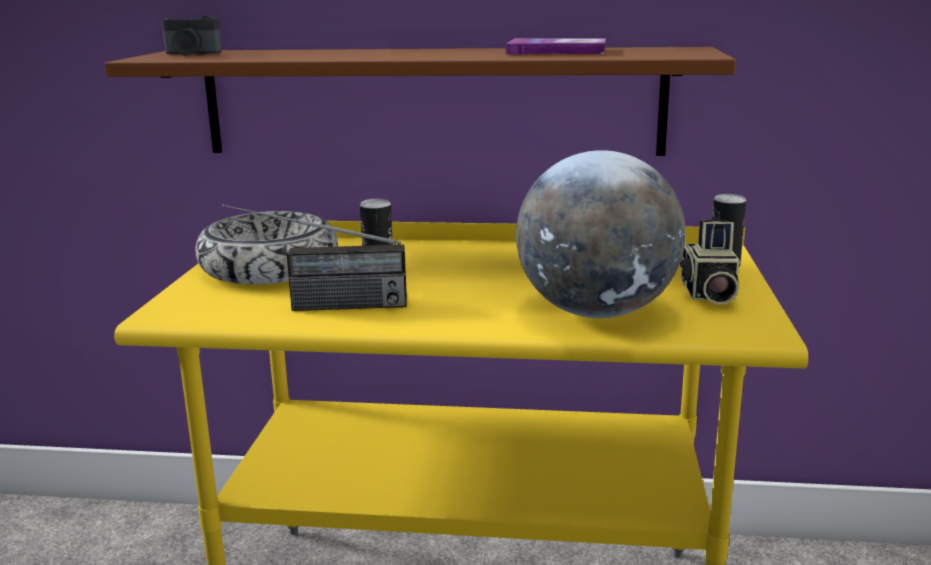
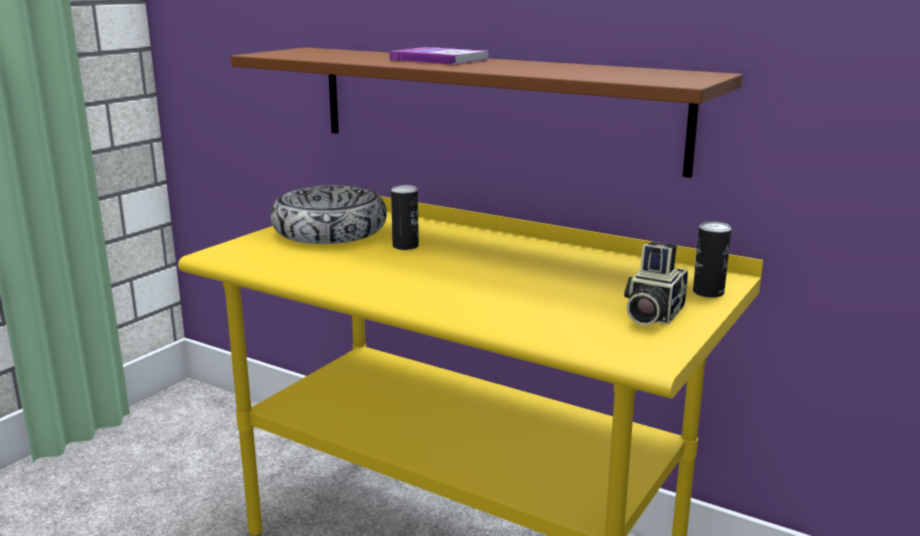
camera: 25 degrees right, 0 degrees up
camera [162,16,222,56] -> none
radio [222,204,407,311] -> none
book [506,38,606,54] -> book moved to [389,47,490,65]
globe [516,150,686,318] -> none

